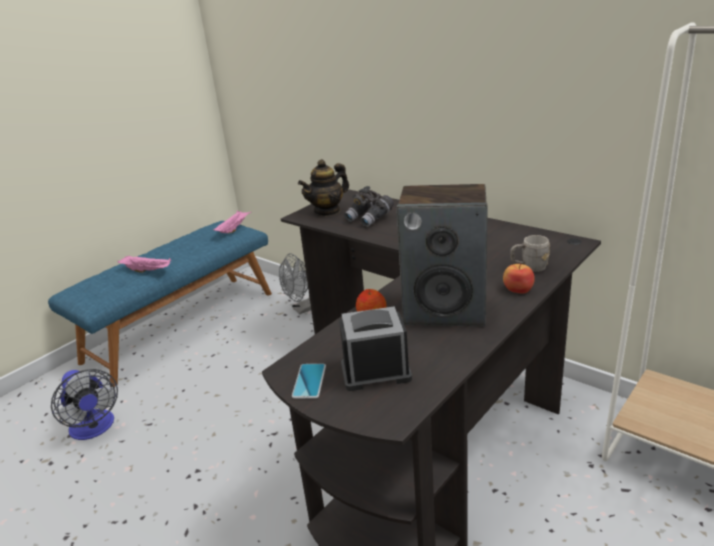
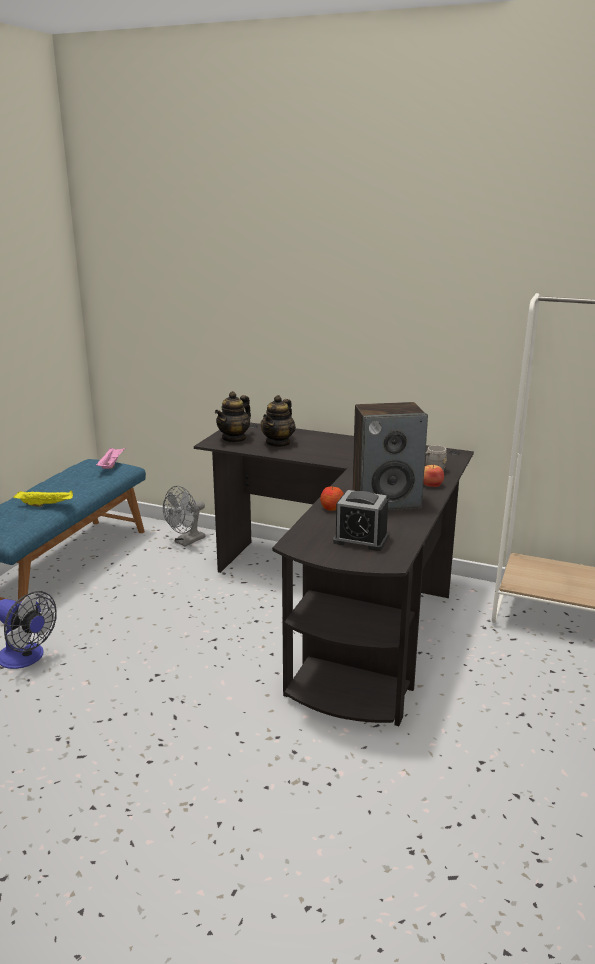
camera: 20 degrees left, 5 degrees down
pink tray [118,256,171,273] -> yellow tray [13,490,73,507]
phone [292,364,326,399] -> none
alarm clock [339,306,412,391] -> alarm clock turned 135 degrees counterclockwise [333,490,389,551]
grey binoculars [344,186,394,227] -> teapot [260,395,296,447]

